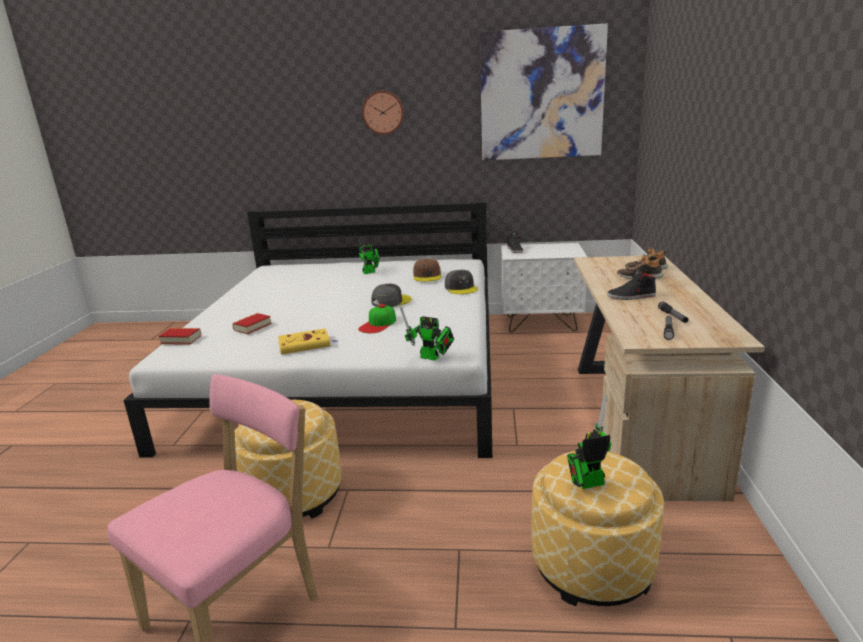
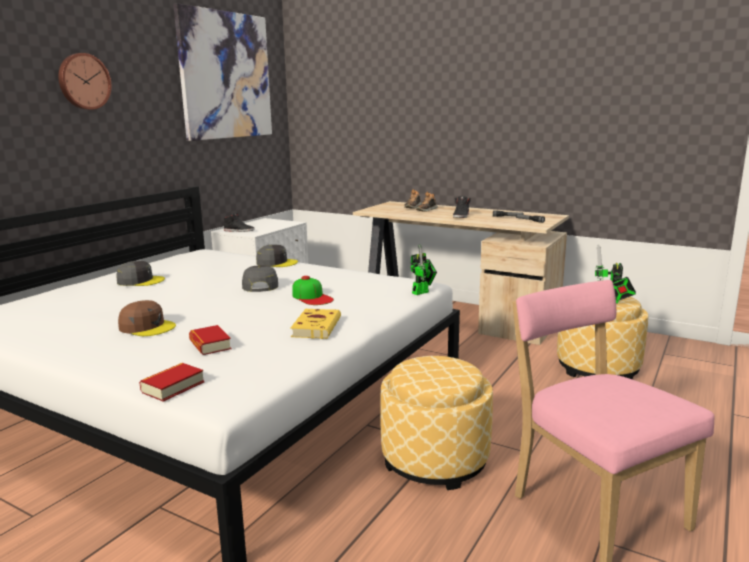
camera: 65 degrees left, 5 degrees down
toy robot [359,239,380,274] -> grey cap [116,261,165,286]
brown cap [413,259,441,282] -> brown cap moved to [118,300,176,336]

